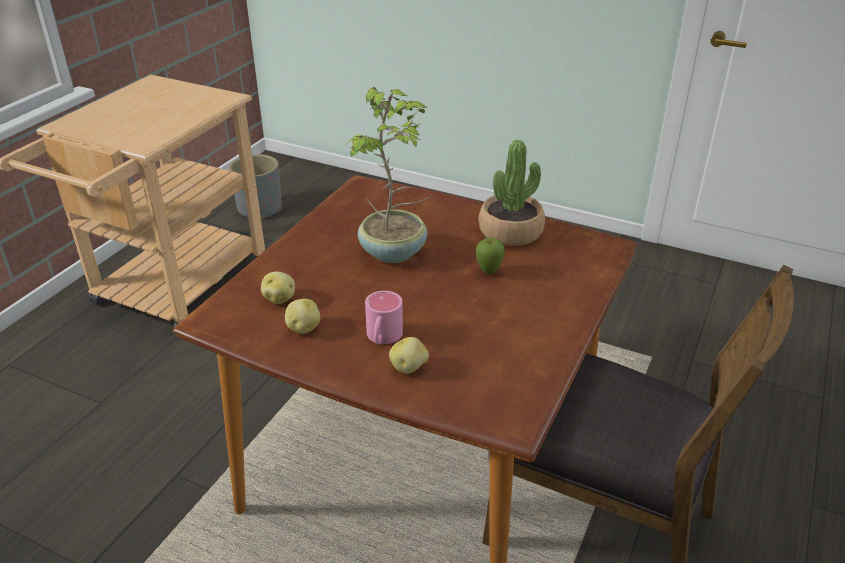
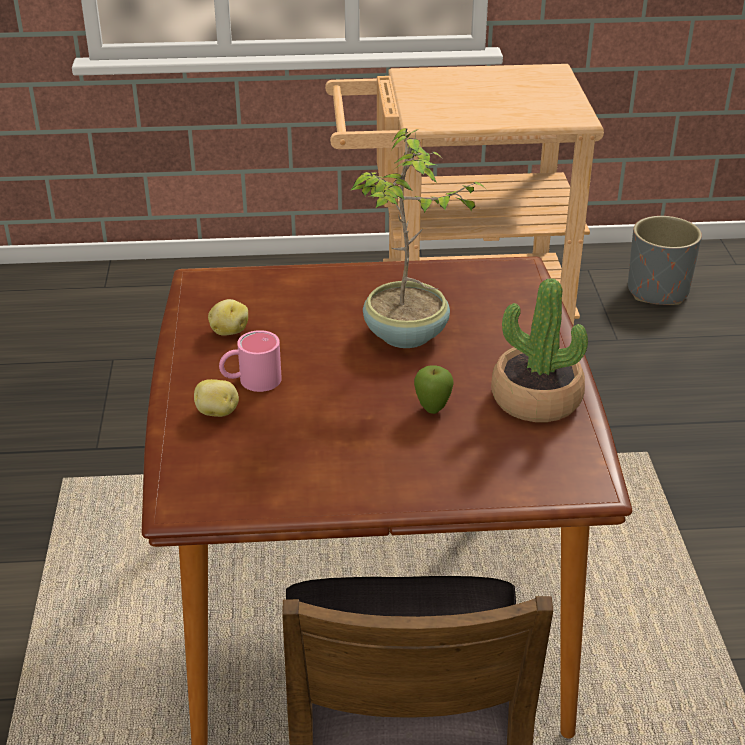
camera: 60 degrees right, 0 degrees up
potato [261,271,295,304] -> none

